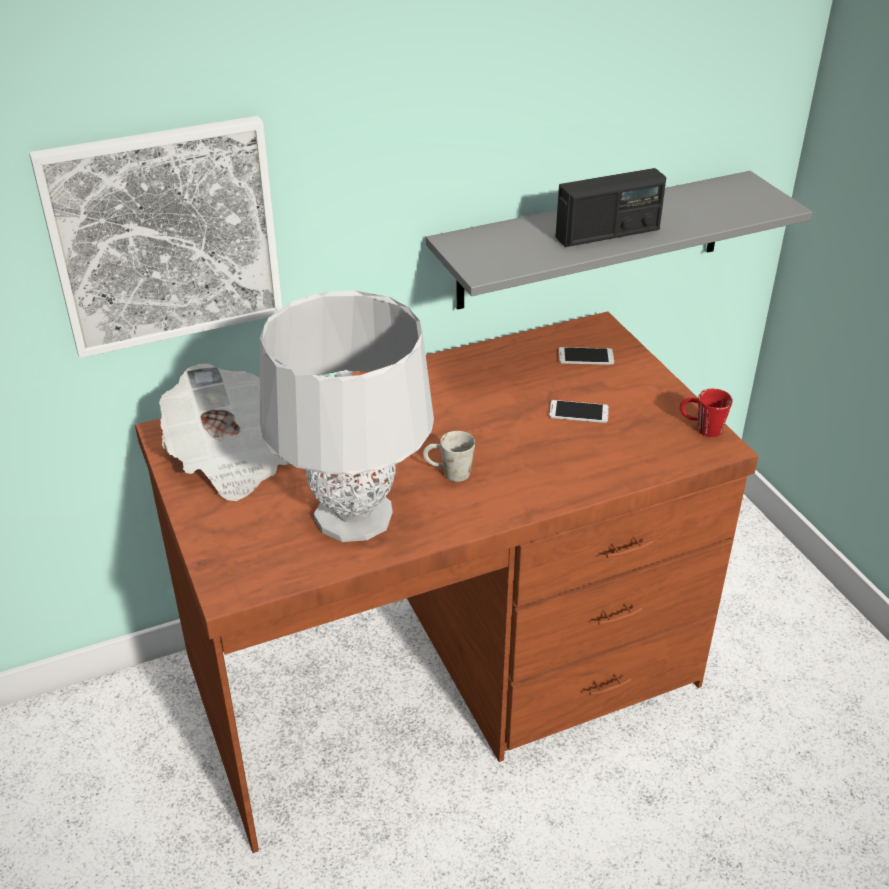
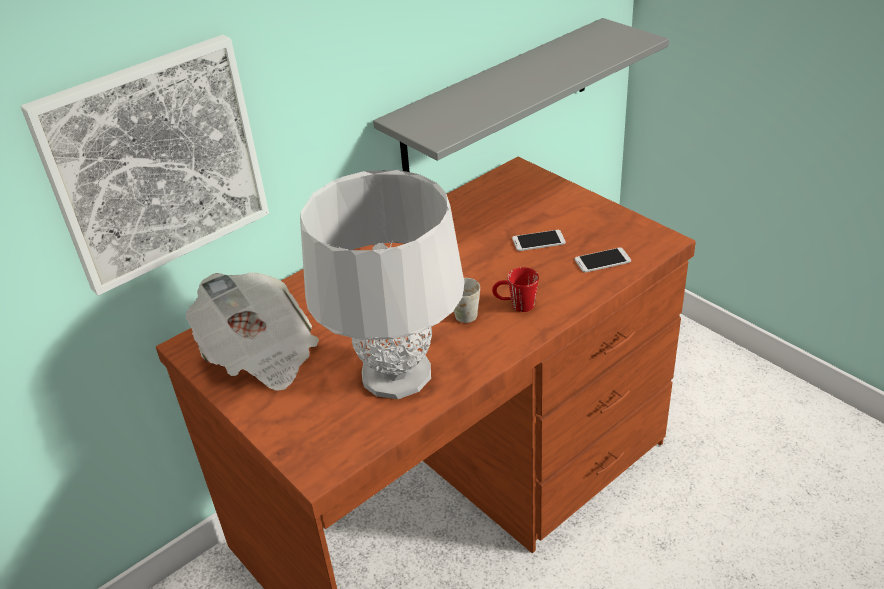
camera: 15 degrees left, 0 degrees up
radio [556,168,666,247] -> none
phone [559,347,614,365] -> phone moved to [575,247,631,273]
red mug [680,389,733,437] -> red mug moved to [492,267,539,312]

